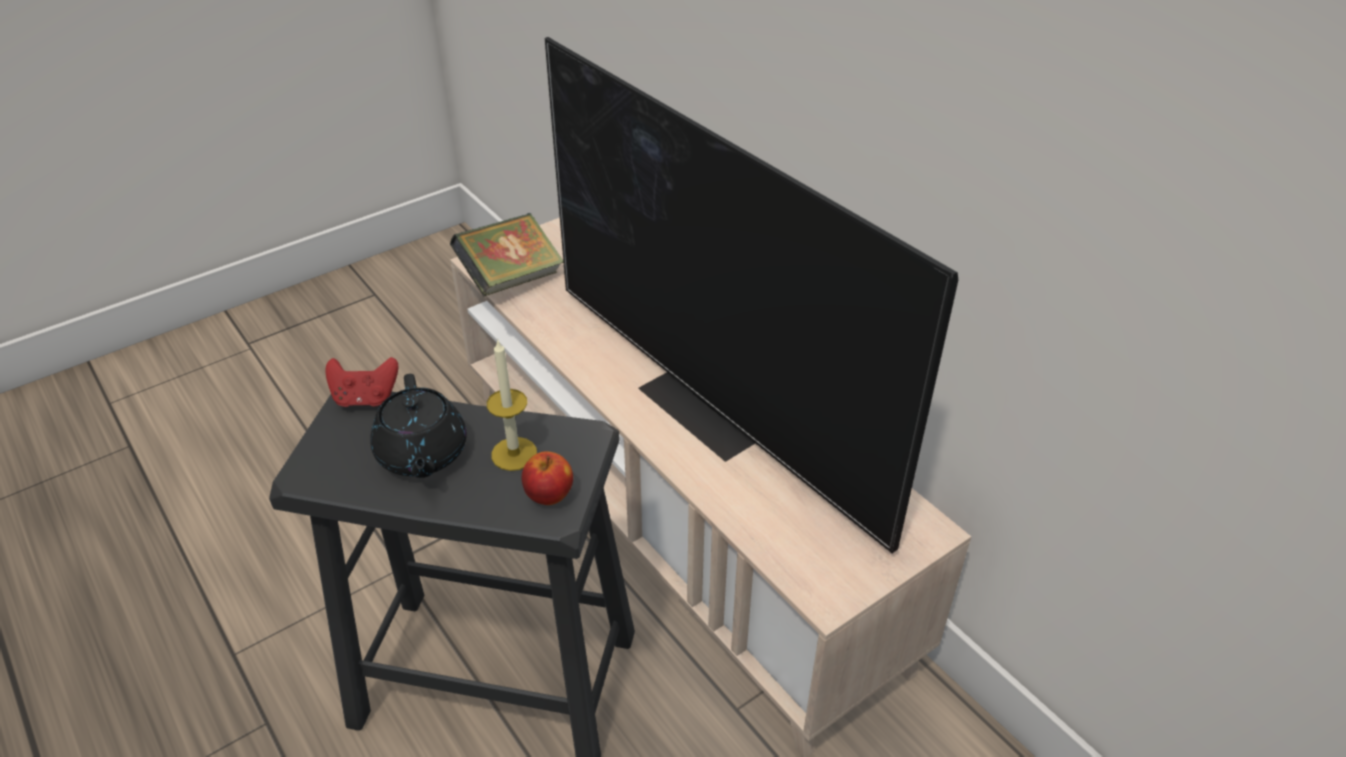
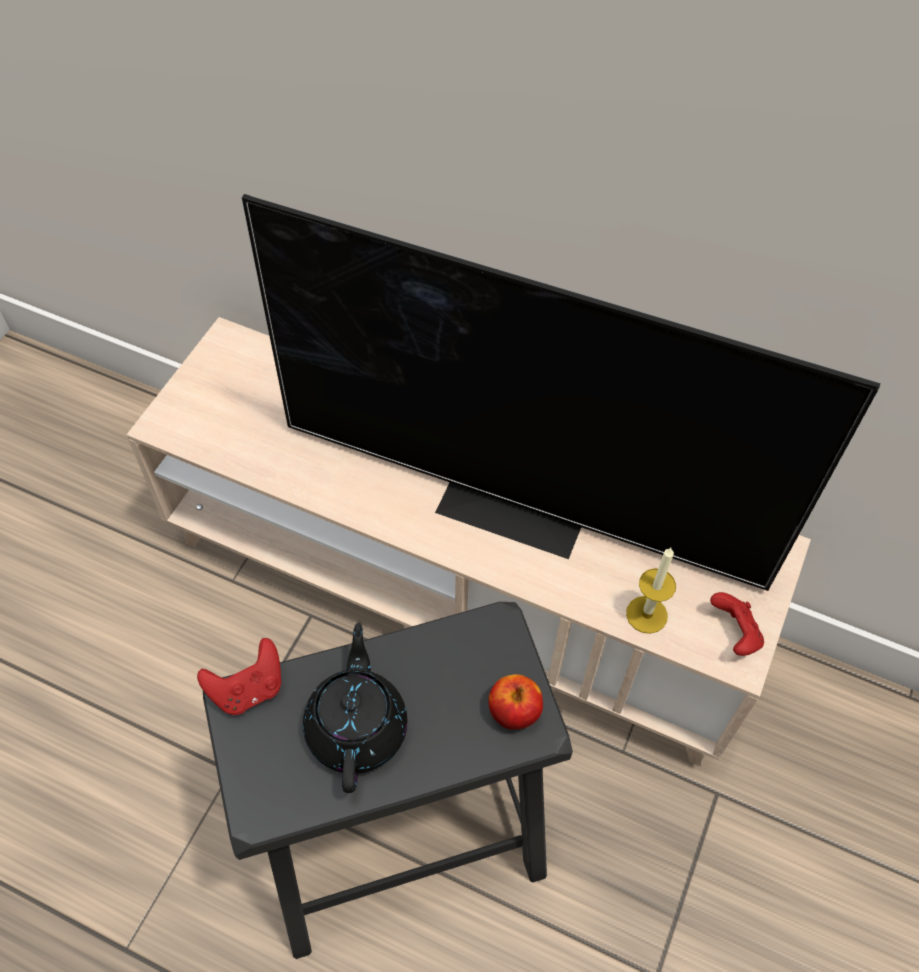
camera: 30 degrees left, 15 degrees up
black teapot [370,374,467,478] -> black teapot turned 135 degrees counterclockwise [303,623,407,793]
book [450,213,564,296] -> none
candle [487,341,537,471] -> candle moved to [626,548,676,634]
none -> red game controller [710,592,764,656]

